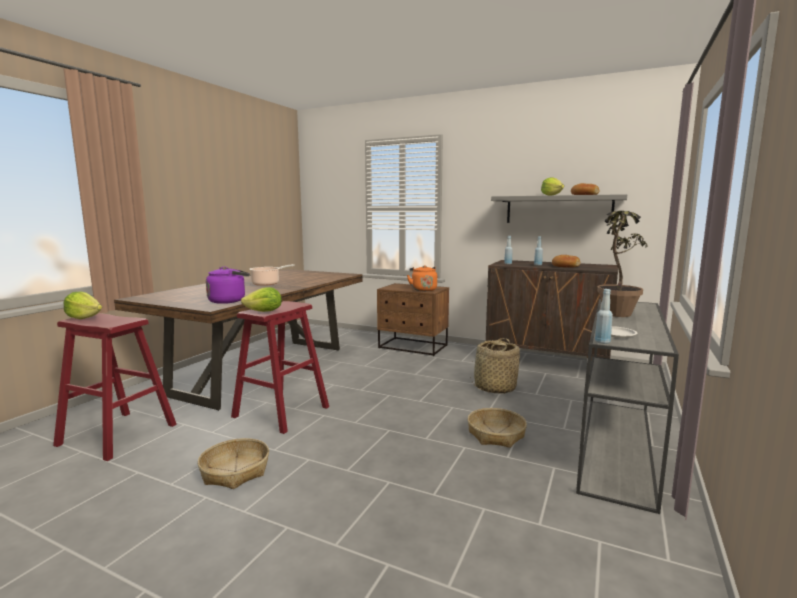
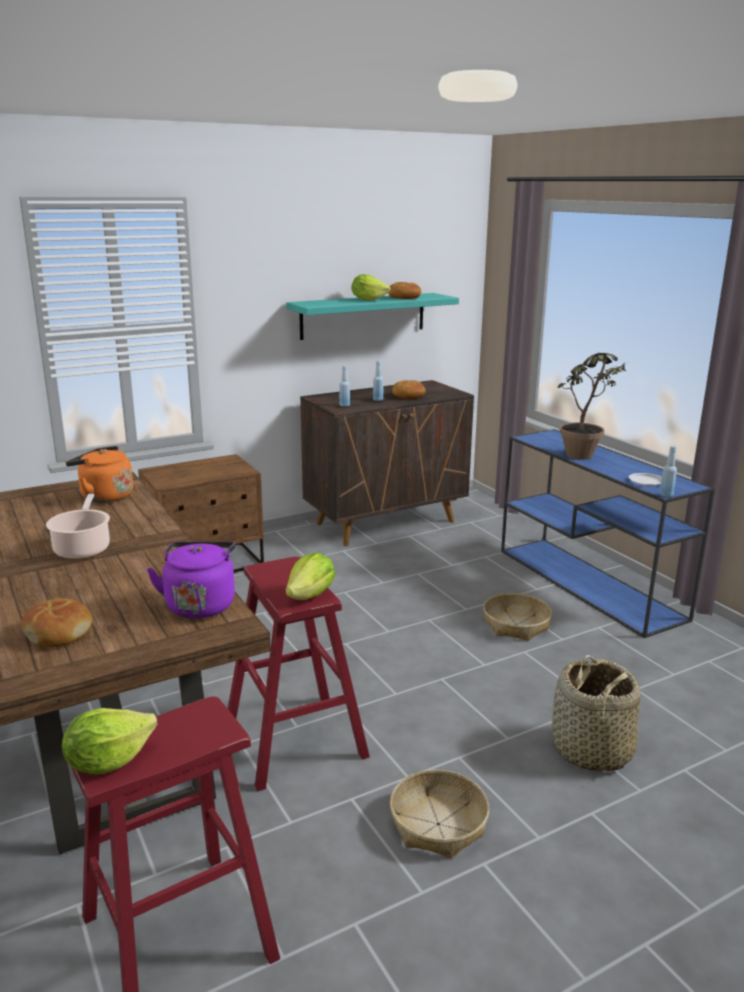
camera: 55 degrees left, 10 degrees up
orange kettle [407,265,437,291] -> orange kettle moved to [66,446,133,503]
basket [470,338,520,394] -> basket moved to [552,655,640,773]
grey shelf [491,194,627,224] -> turquoise shelf [286,293,459,340]
grey console table [576,299,679,514] -> blue console table [501,429,715,638]
none -> bread [21,598,92,647]

